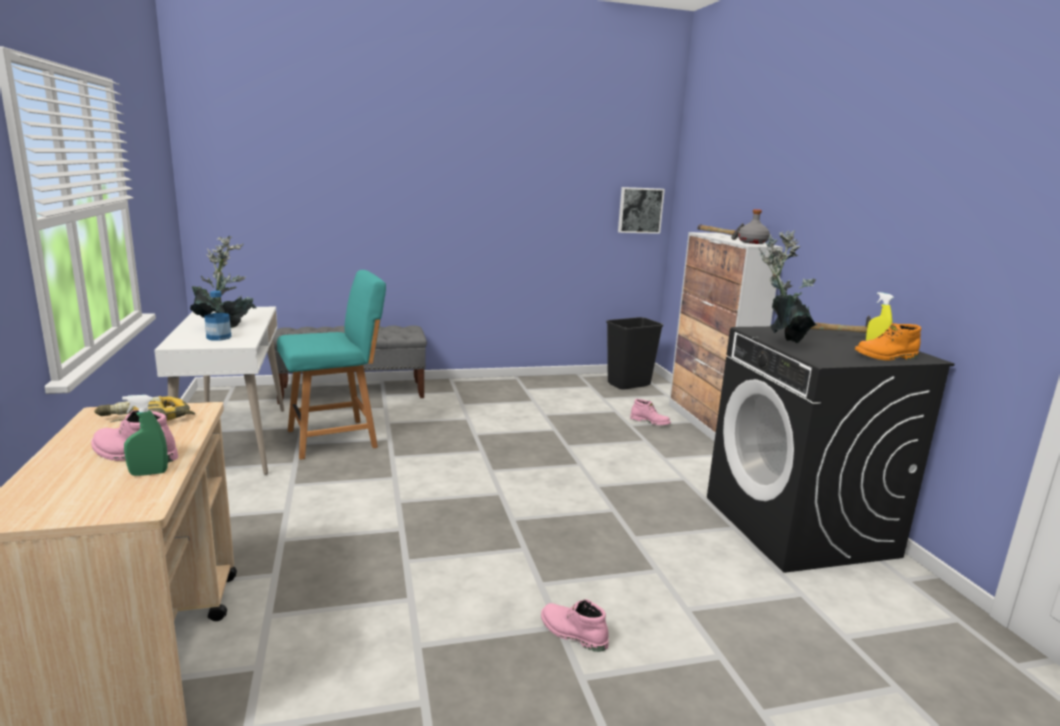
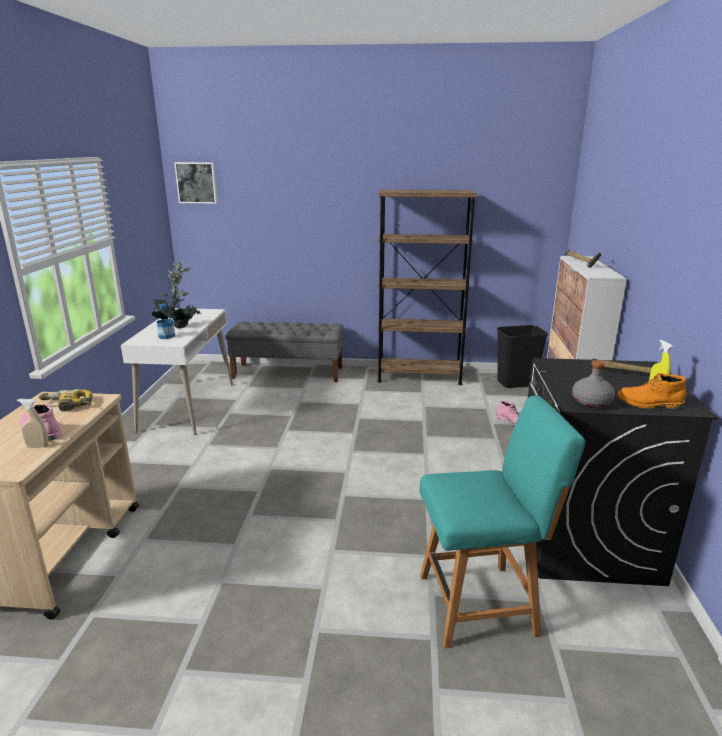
camera: 20 degrees right, 5 degrees up
green spray bottle [122,395,168,476] -> beige spray bottle [17,399,49,448]
turquoise chair [277,270,386,460] -> turquoise chair moved to [419,395,585,648]
pink boot [541,599,609,652] -> none
picture [618,187,665,234] -> picture moved to [174,162,218,204]
grey bottle [738,209,770,244] -> grey bottle moved to [572,361,615,408]
potted plant [759,230,817,343] -> none
none -> brown bookcase [377,189,477,385]

